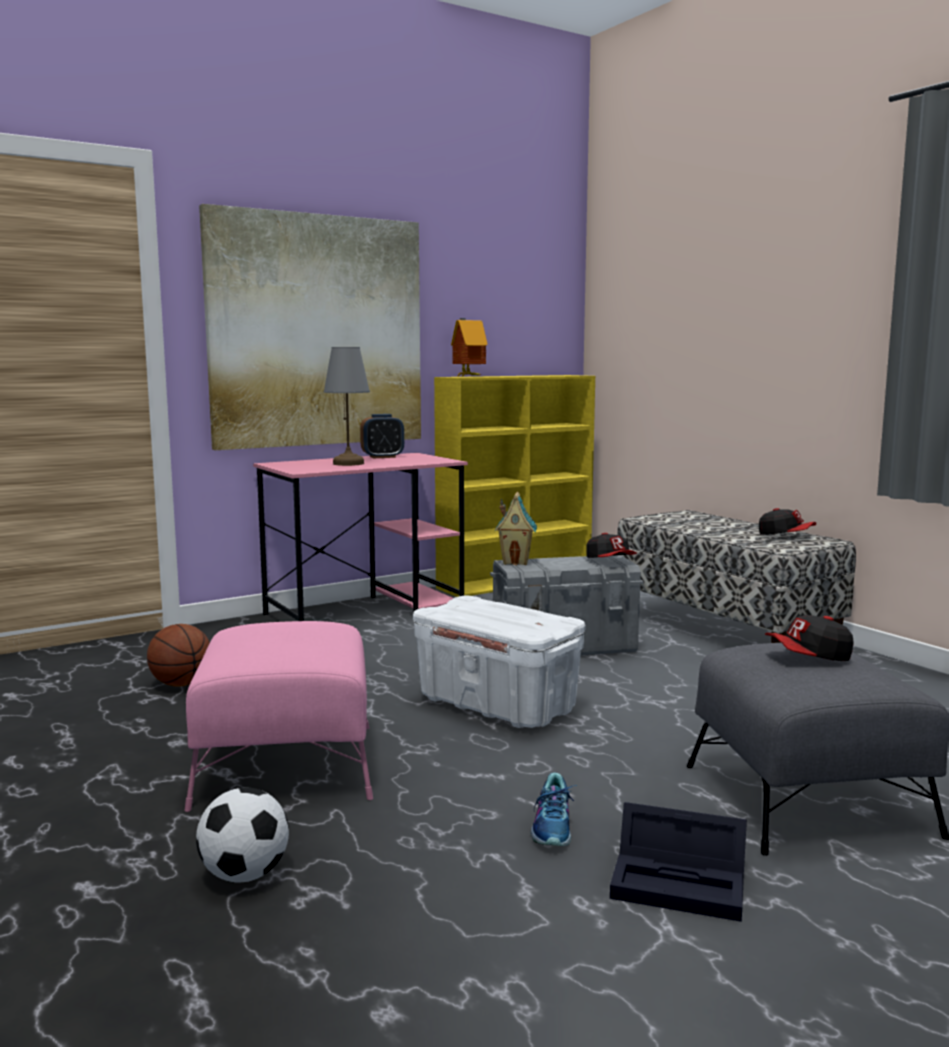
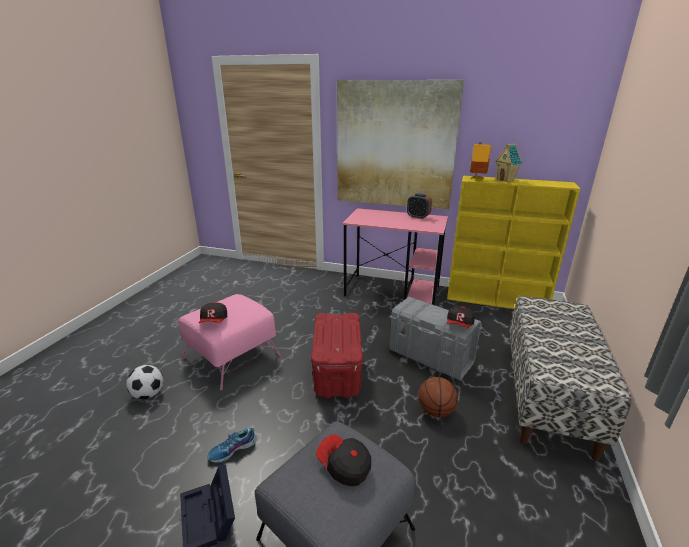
camera: 50 degrees right, 15 degrees up
basketball [147,624,210,687] -> basketball moved to [418,377,458,417]
grey table lamp [324,347,370,466] -> none
white storage box [413,596,586,728] -> red storage box [311,313,363,398]
toy house [495,492,537,565] -> toy house moved to [495,143,522,182]
cap [759,508,816,535] -> cap moved to [199,302,227,323]

